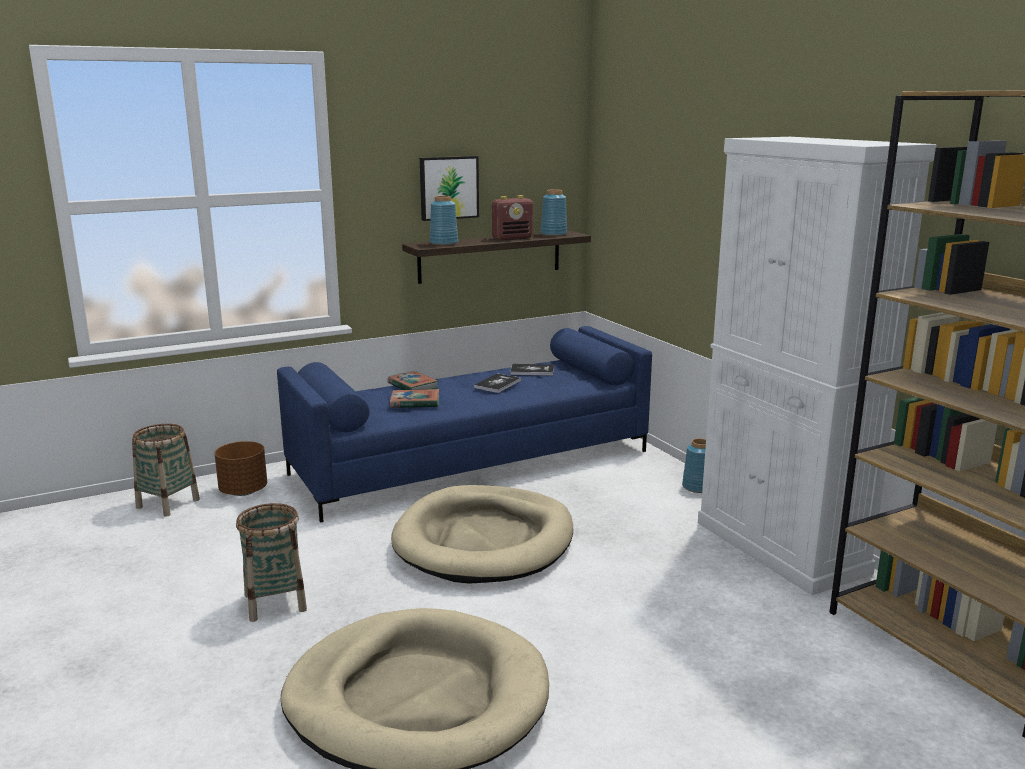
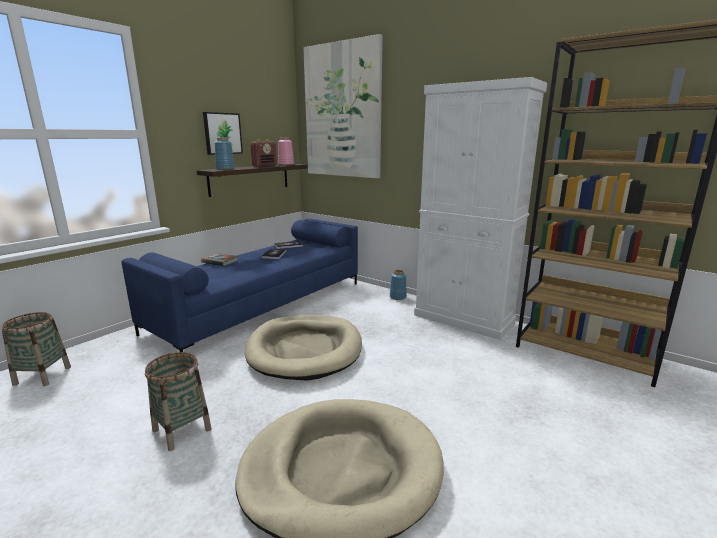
camera: 25 degrees left, 0 degrees up
brown planter [214,441,267,496] -> none
book [390,389,439,408] -> none
blue vase [541,189,567,236] -> pink vase [278,137,294,165]
none -> picture [303,34,383,178]

